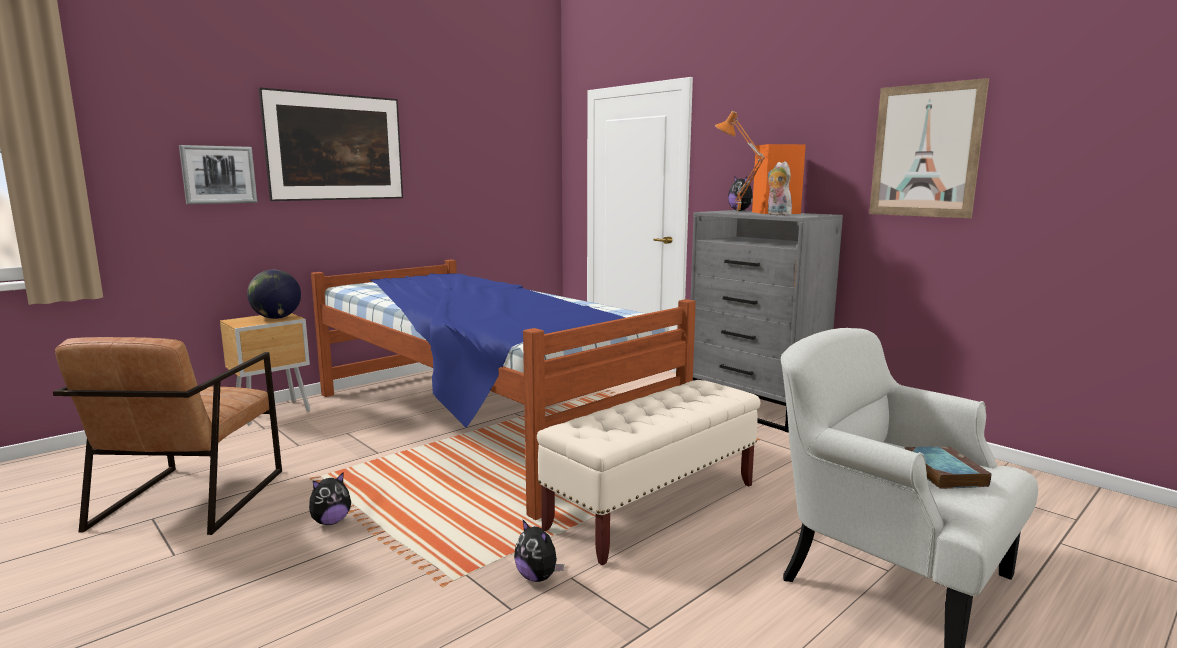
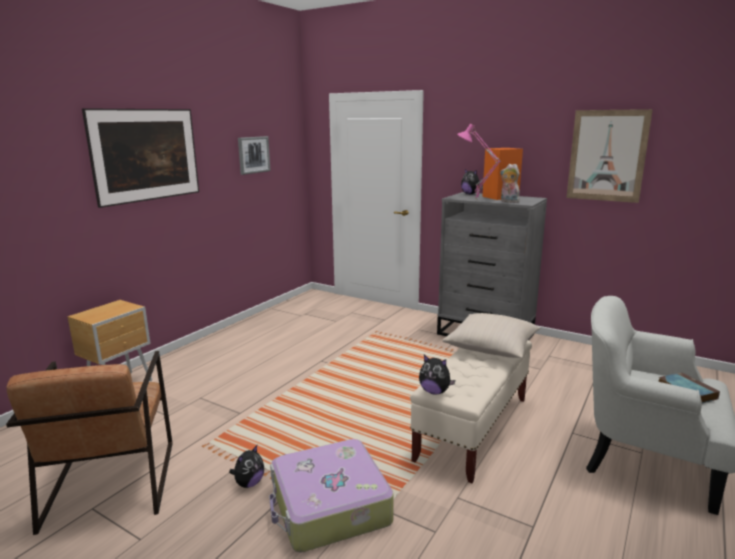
camera: 15 degrees left, 5 degrees up
picture [179,145,257,204] -> picture moved to [238,136,271,175]
globe [247,270,301,319] -> none
bed [311,259,696,520] -> none
plush toy [514,520,564,582] -> plush toy moved to [419,355,456,395]
orange table lamp [715,111,765,213] -> pink table lamp [457,124,501,197]
none -> suitcase [269,439,394,553]
none -> beige pillow [442,313,541,358]

